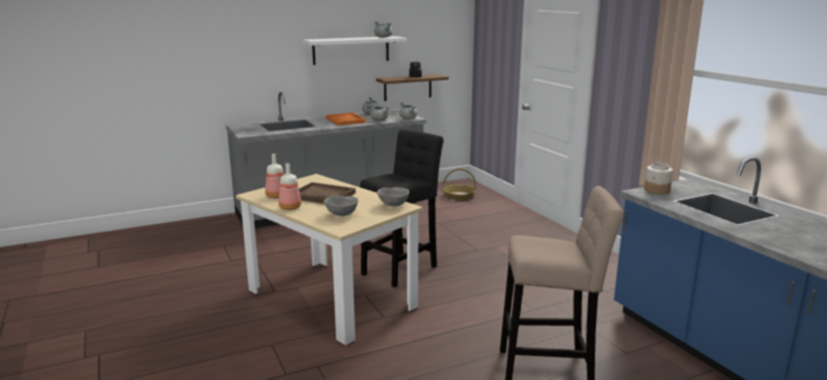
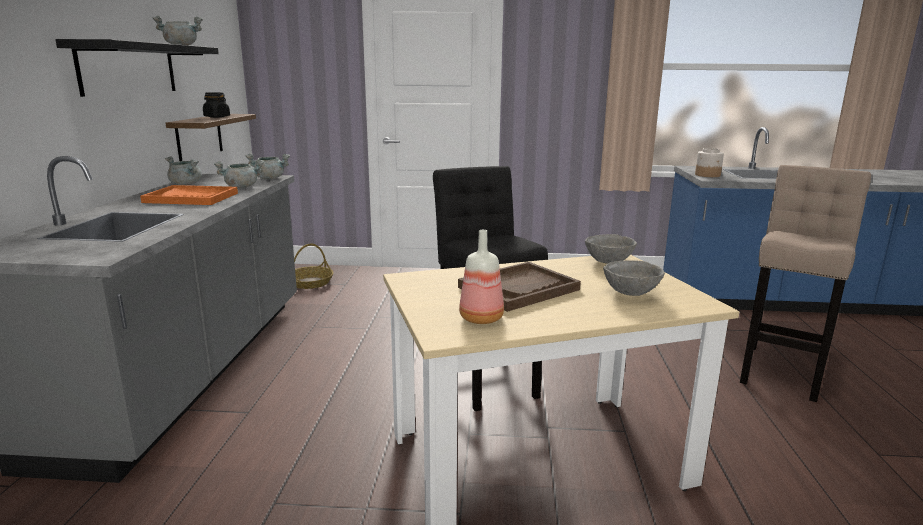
camera: 60 degrees left, 0 degrees up
bottle [278,163,301,210] -> none
white shelf [303,36,407,65] -> black shelf [55,39,219,97]

